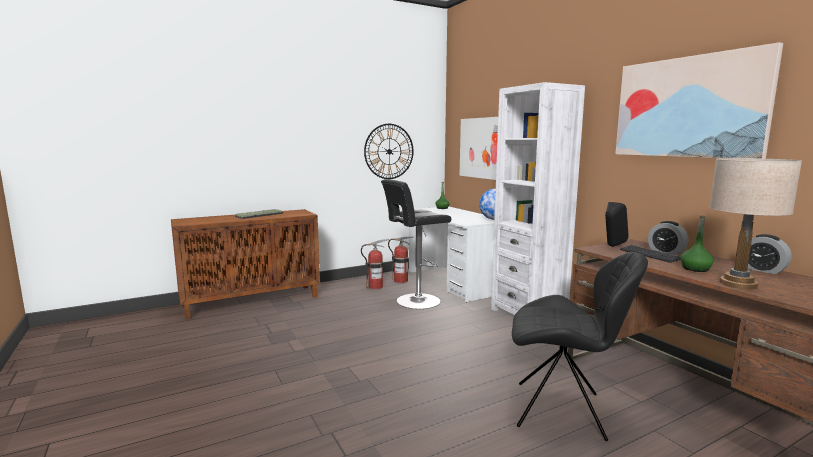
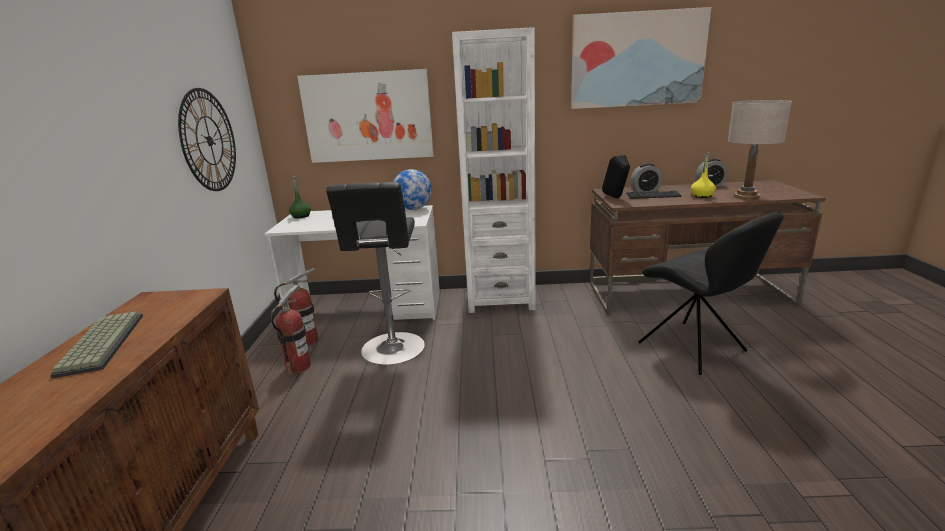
camera: 60 degrees left, 10 degrees up
black chair [512,252,648,441] -> black chair turned 105 degrees clockwise [639,212,784,375]
green bottle [680,215,714,272] -> yellow bottle [691,152,716,198]

